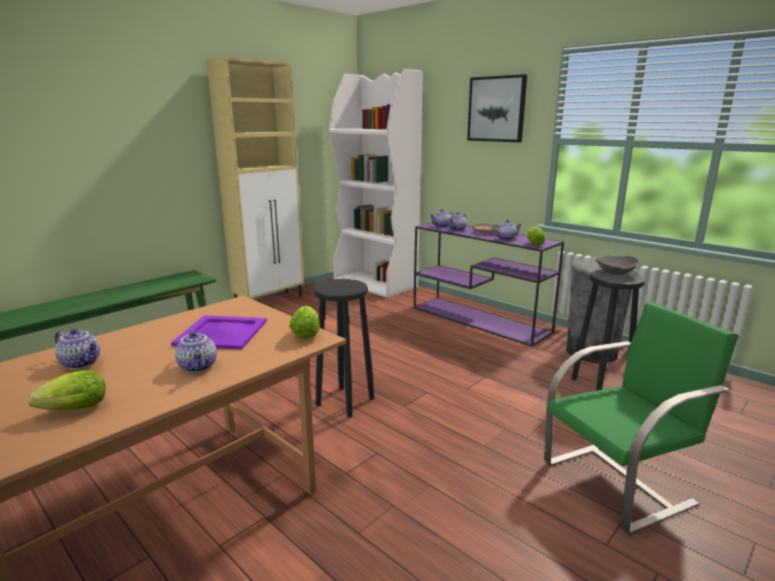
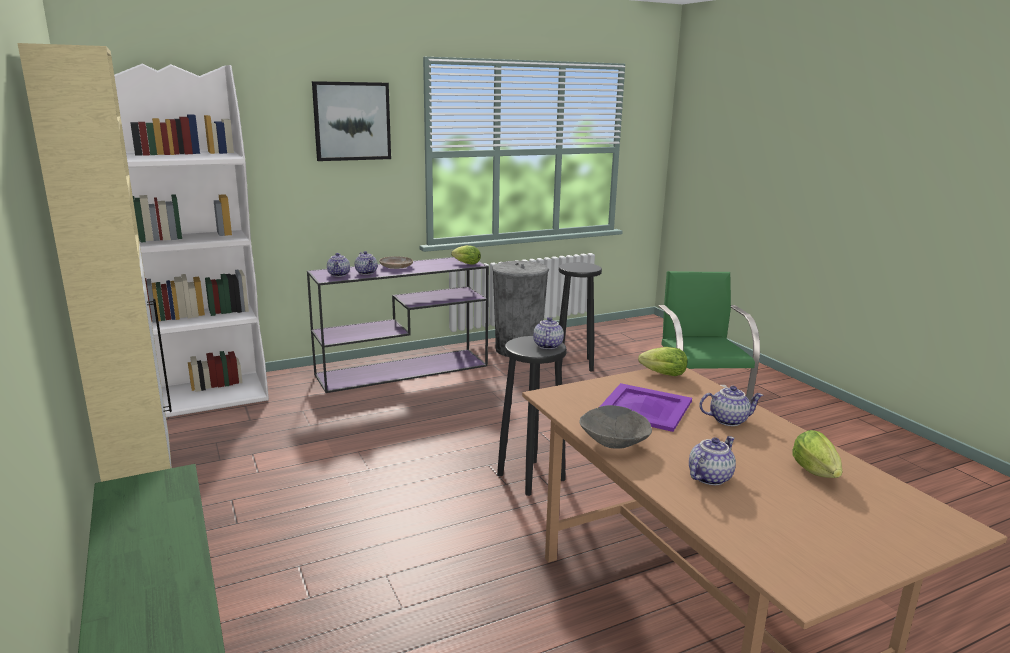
camera: 70 degrees left, 0 degrees up
teapot [492,220,522,240] -> teapot moved to [533,317,564,349]
grey bowl [595,255,639,275] -> grey bowl moved to [579,405,652,449]

